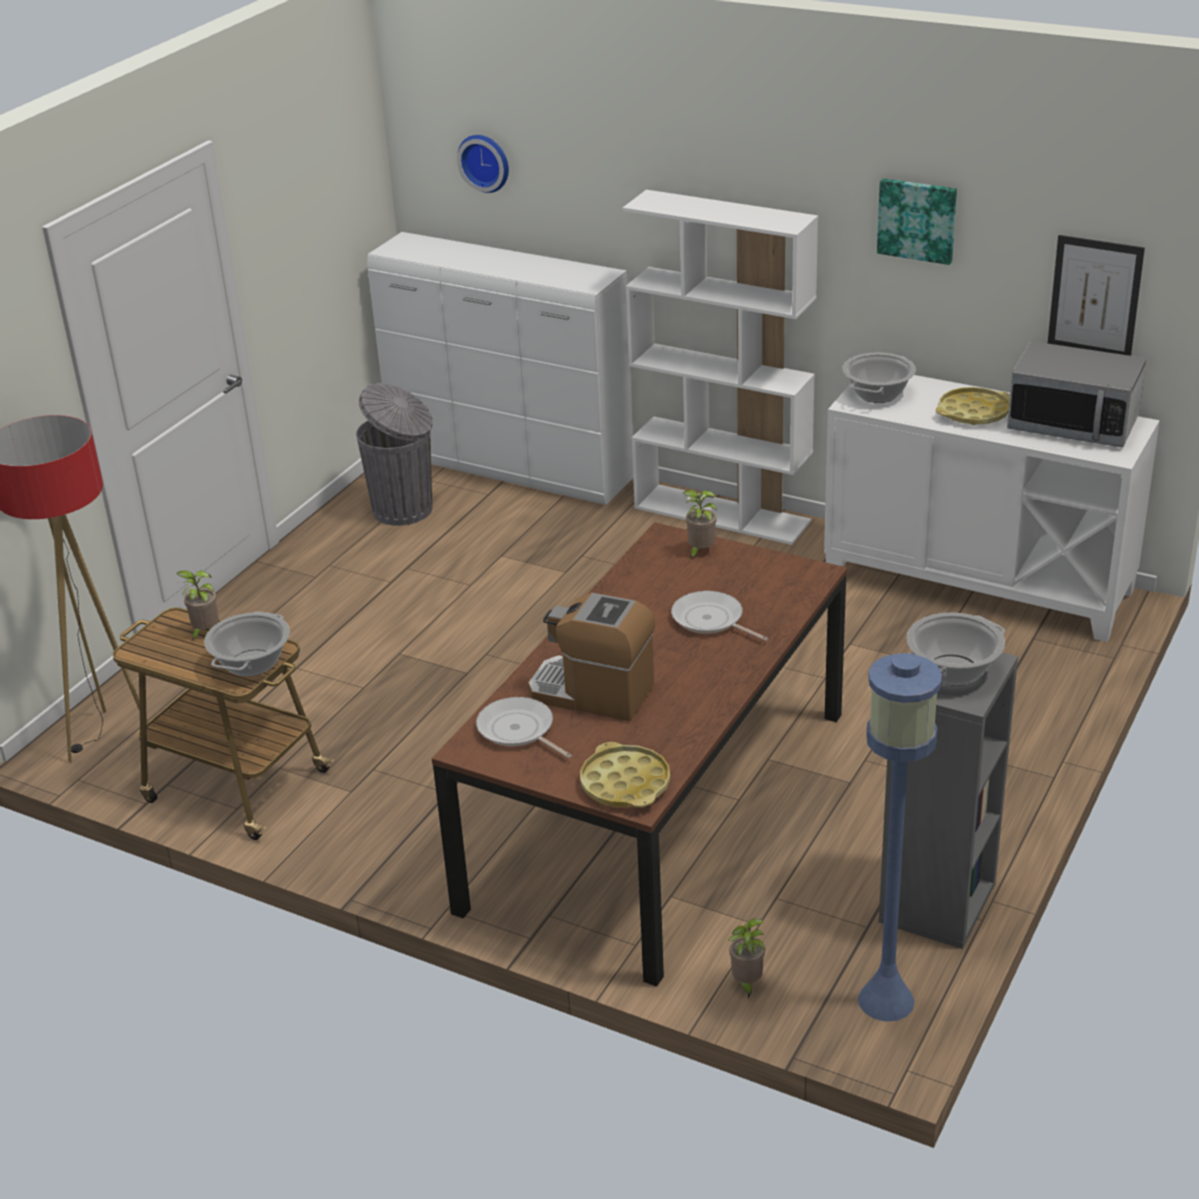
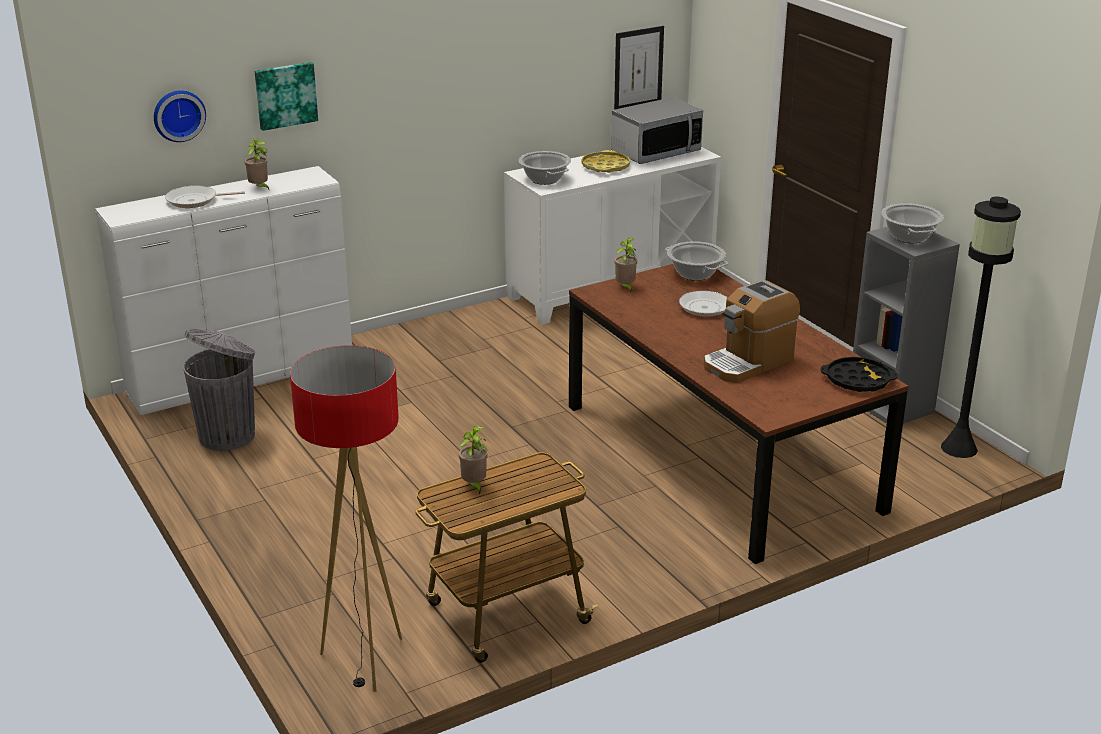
camera: 60 degrees left, 5 degrees down
cooking pot [204,612,290,677] -> cooking pot moved to [665,241,728,281]
frying pan [476,697,572,759] -> frying pan moved to [165,186,245,208]
yellow tray [580,742,670,807] -> black tray [821,357,898,392]
white bookcase [623,190,818,545] -> none
potted plant [728,919,766,998] -> potted plant moved to [245,138,269,189]
blue floor lamp [858,653,942,1022] -> black floor lamp [941,197,1021,458]
picture [877,178,957,265] -> picture moved to [255,62,318,131]

